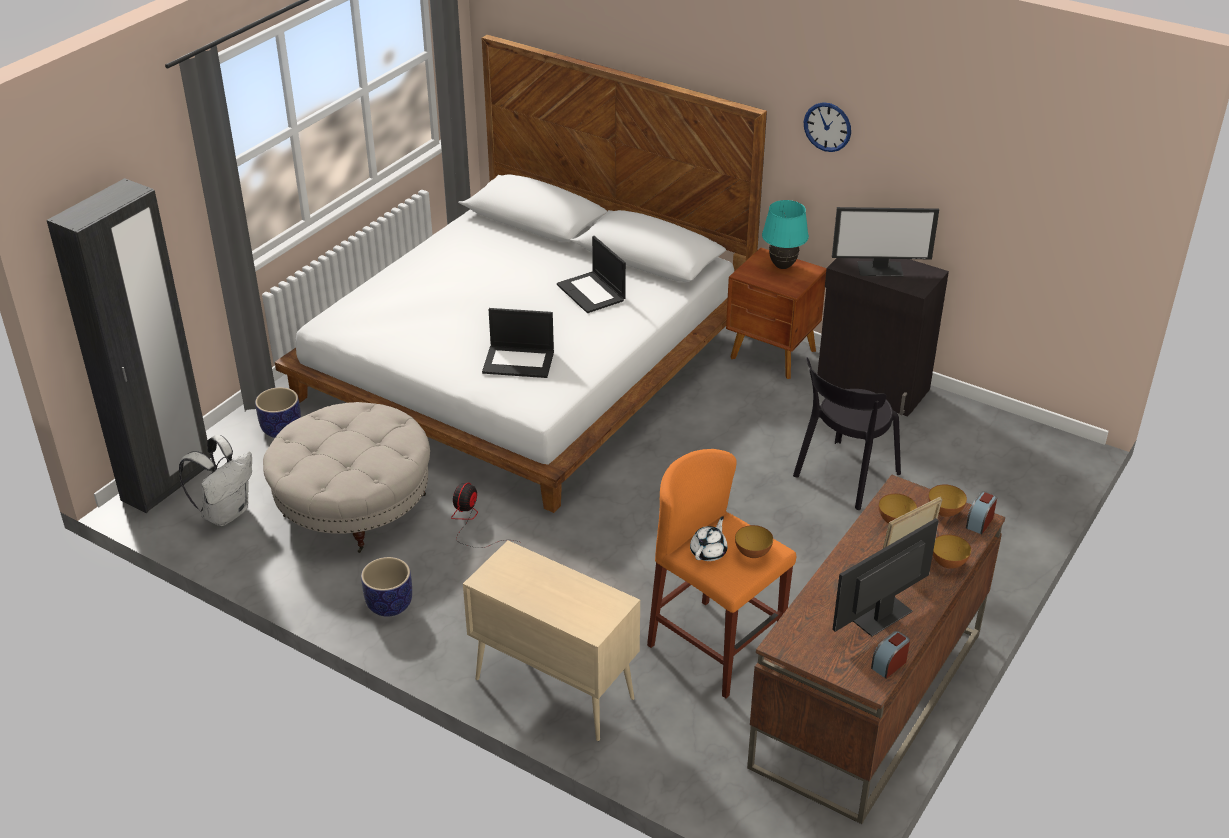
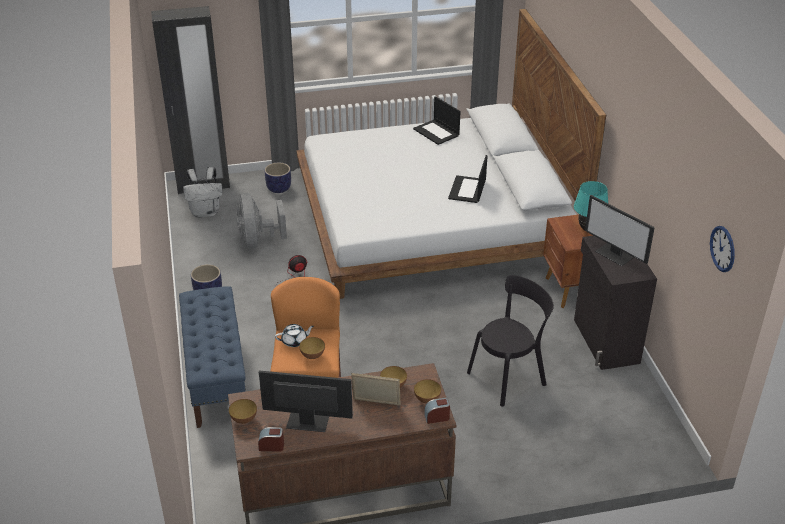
camera: 45 degrees right, 0 degrees up
beige ottoman [263,402,430,553] -> grey fan [236,193,287,249]
beige cabinet [463,540,640,741] -> blue bench [179,286,246,428]
laptop [482,308,554,378] -> laptop moved to [413,96,461,145]
black chair [793,357,901,510] -> black chair turned 150 degrees clockwise [467,275,554,407]
wall clock [803,102,851,152] -> wall clock moved to [710,226,735,272]
bowl [933,535,971,569] -> bowl moved to [229,399,257,424]

